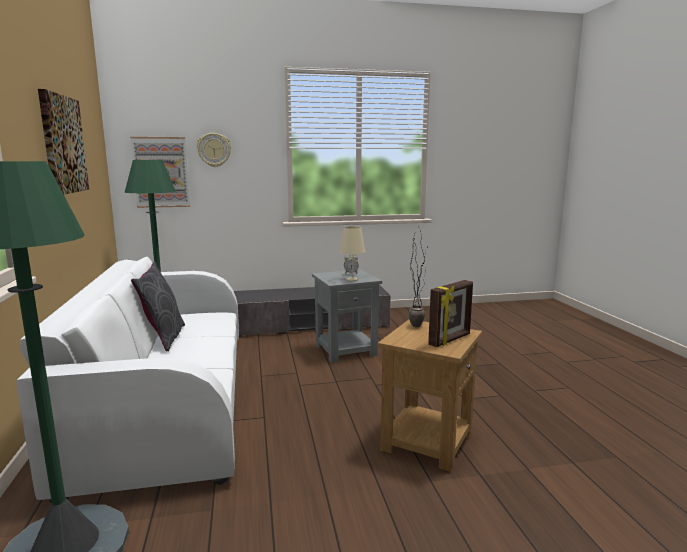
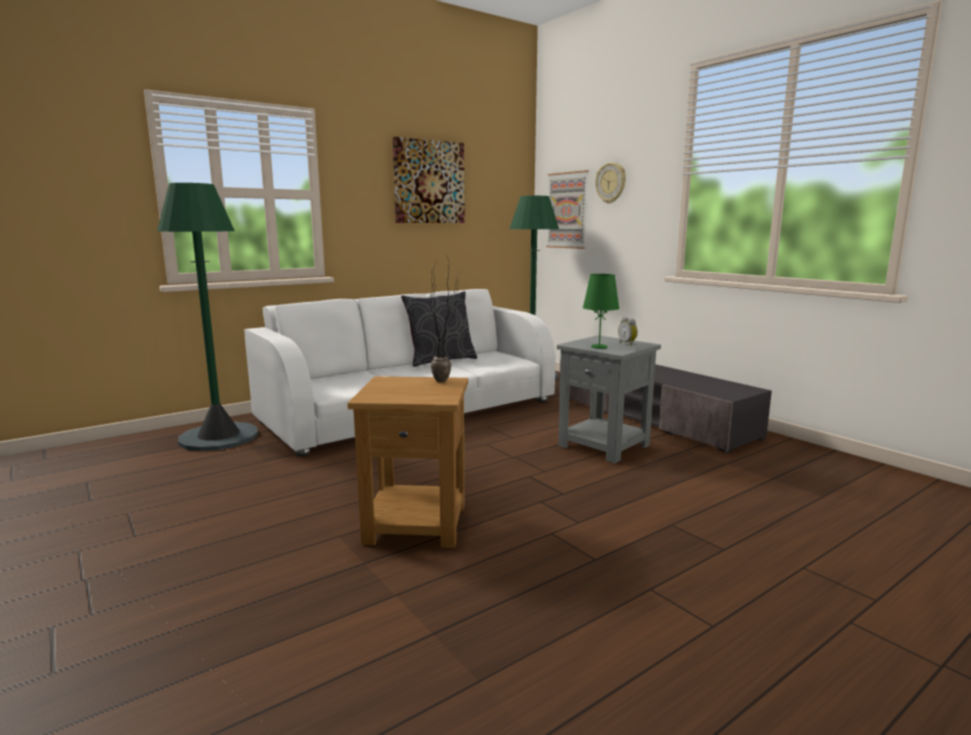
camera: 65 degrees right, 0 degrees up
beige table lamp [339,226,366,281] -> green table lamp [583,274,620,349]
picture frame [428,280,473,347] -> none

